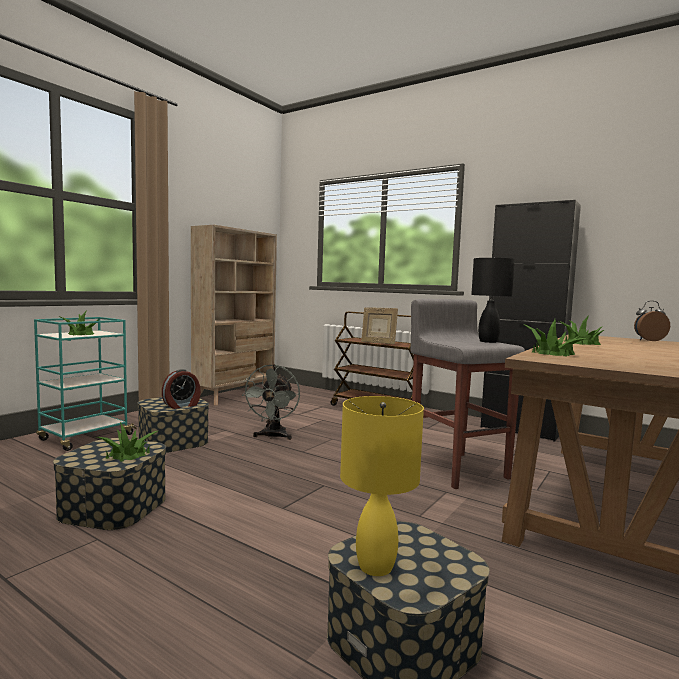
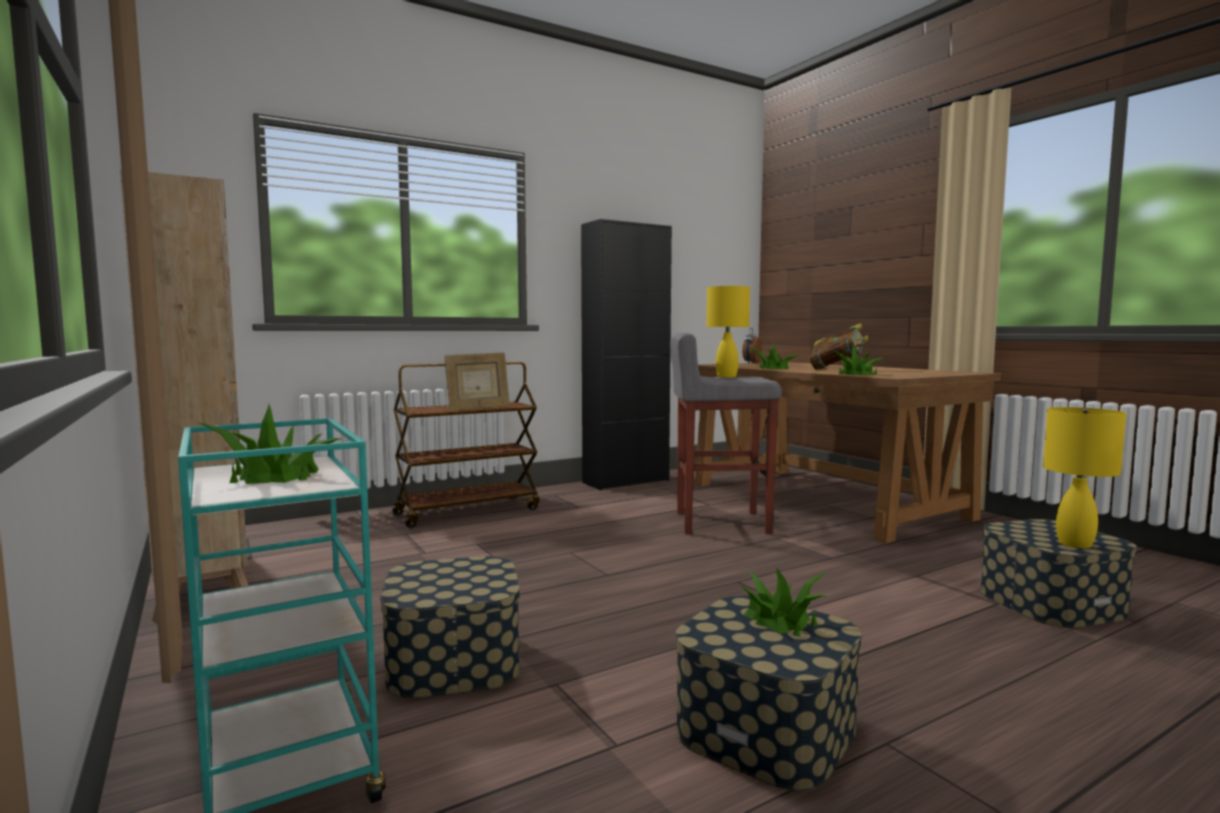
camera: 65 degrees left, 0 degrees up
alarm clock [162,369,201,409] -> none
grey fan [242,364,300,440] -> none
black table lamp [471,257,515,343] -> yellow table lamp [707,286,750,378]
none -> book [809,323,868,370]

